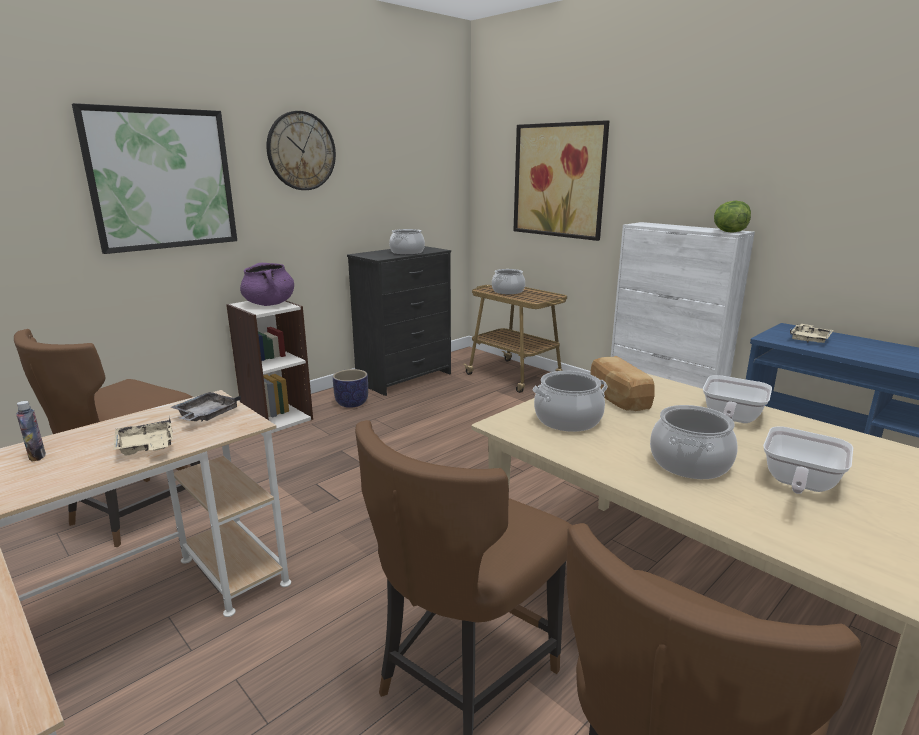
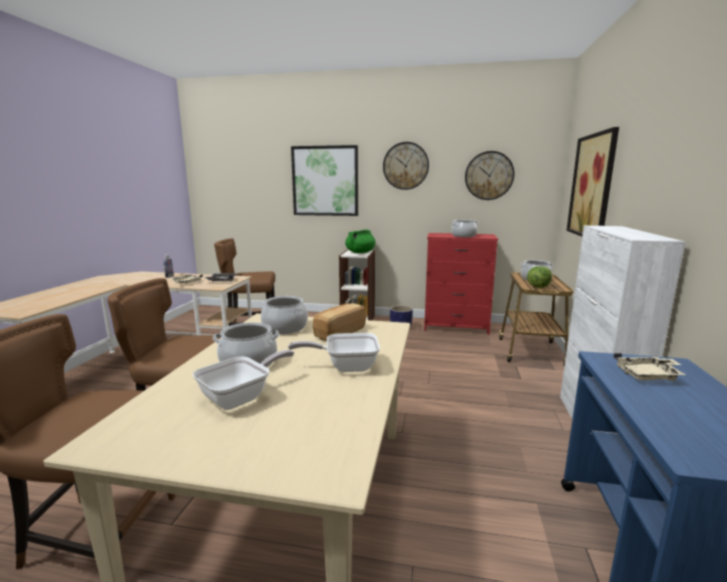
camera: 55 degrees right, 5 degrees down
purple cooking pot [240,263,294,306] -> green cooking pot [345,229,375,253]
black dresser [347,246,451,396] -> red dresser [424,233,498,335]
lettuce [714,201,751,233] -> lettuce moved to [527,266,552,288]
frying pan [763,426,853,494] -> frying pan turned 135 degrees clockwise [192,350,294,410]
none -> wall clock [465,151,514,200]

